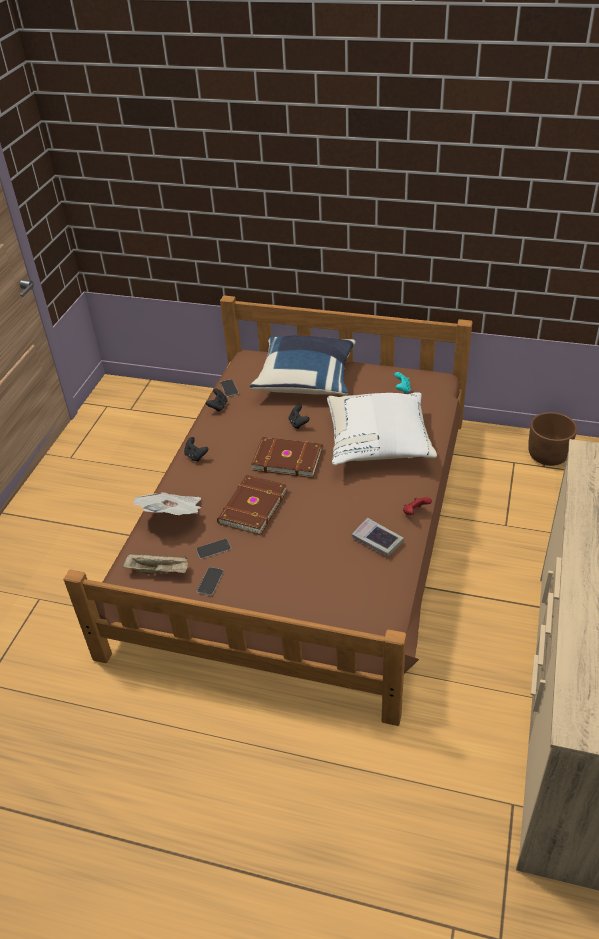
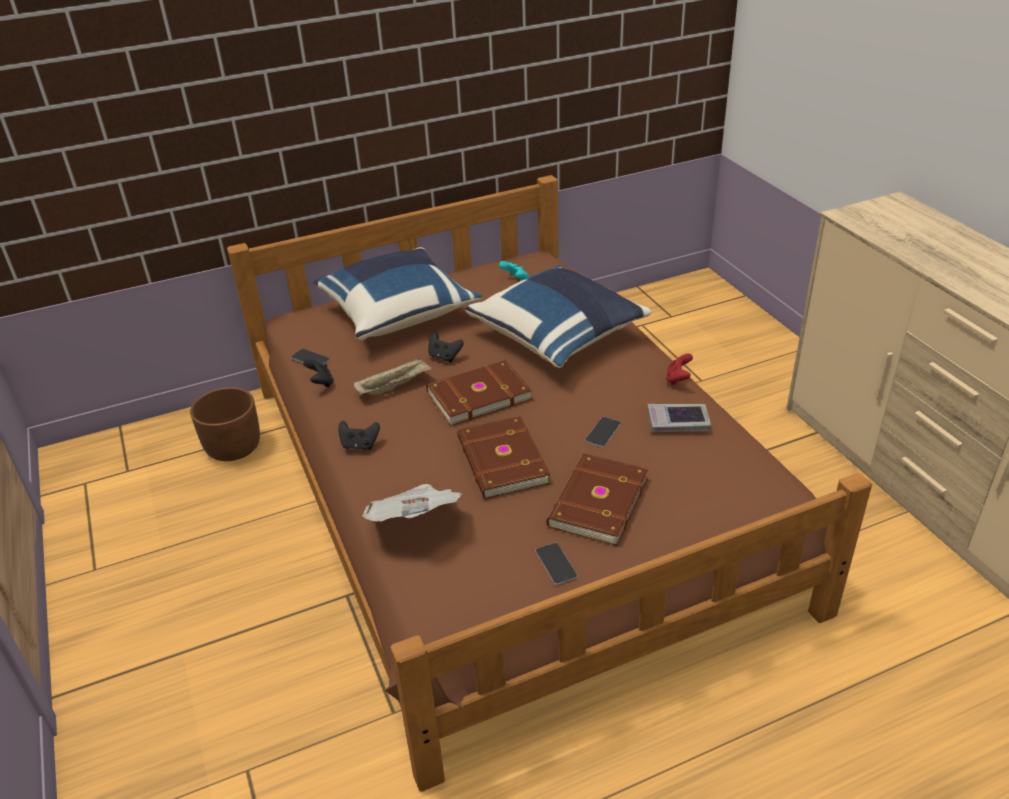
camera: 40 degrees left, 5 degrees down
beige tray [123,554,188,575] -> beige tray moved to [353,357,432,396]
phone [196,539,231,559] -> phone moved to [585,417,621,447]
white pillow [327,393,437,466] -> blue pillow [465,265,652,368]
brown planter [528,412,577,466] -> brown planter moved to [190,387,260,461]
none -> brown book [546,454,648,546]

